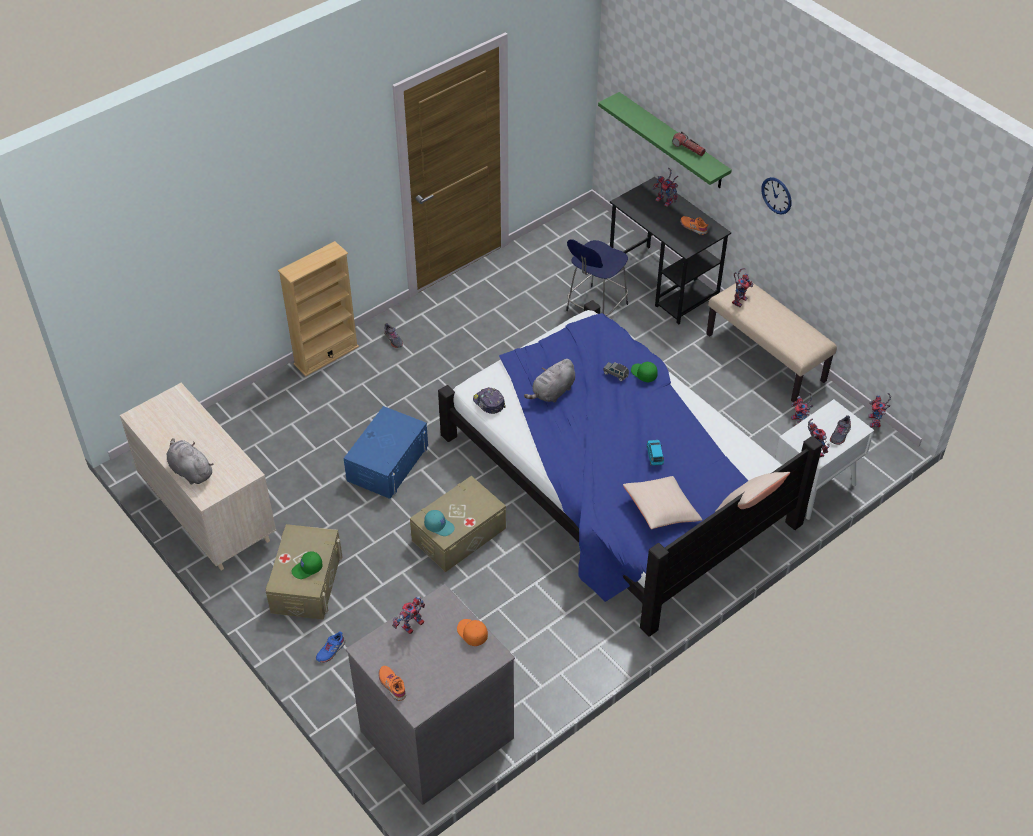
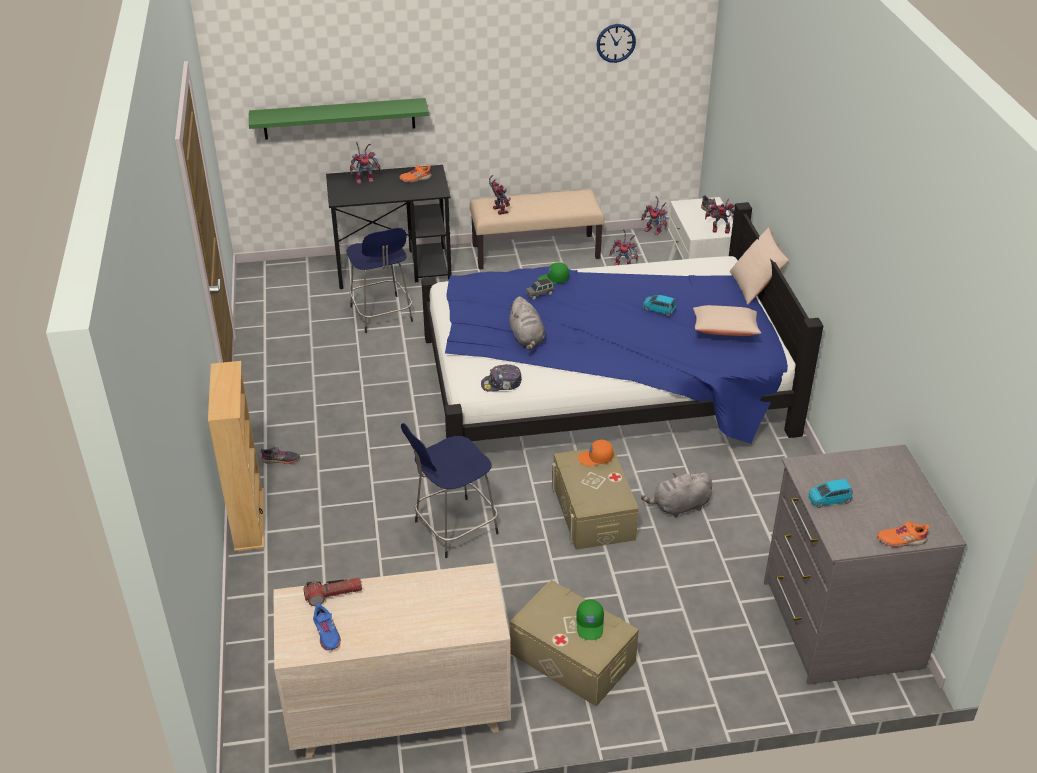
camera: 60 degrees left, 10 degrees down
grey plush toy [166,438,214,485] -> grey plush toy moved to [641,473,712,517]
blue shoe [316,631,345,663] -> blue shoe moved to [313,603,341,650]
blue storage box [343,406,428,499] -> blue stool [401,423,499,558]
toy robot [392,596,425,634] -> blue toy car [809,479,853,508]
turquoise cap [424,510,455,536] -> none
orange cap [457,619,488,646] -> orange cap moved to [578,439,613,466]
flashlight [672,132,706,156] -> flashlight moved to [304,578,362,606]
wall clock [761,177,792,214] -> wall clock moved to [596,24,636,63]

